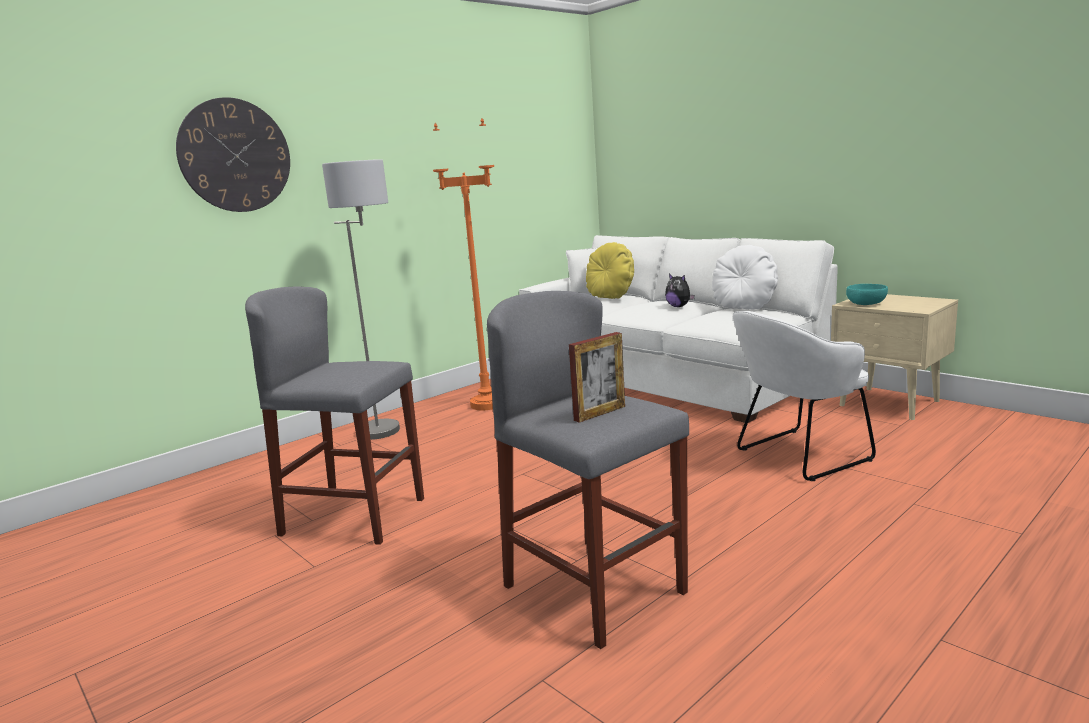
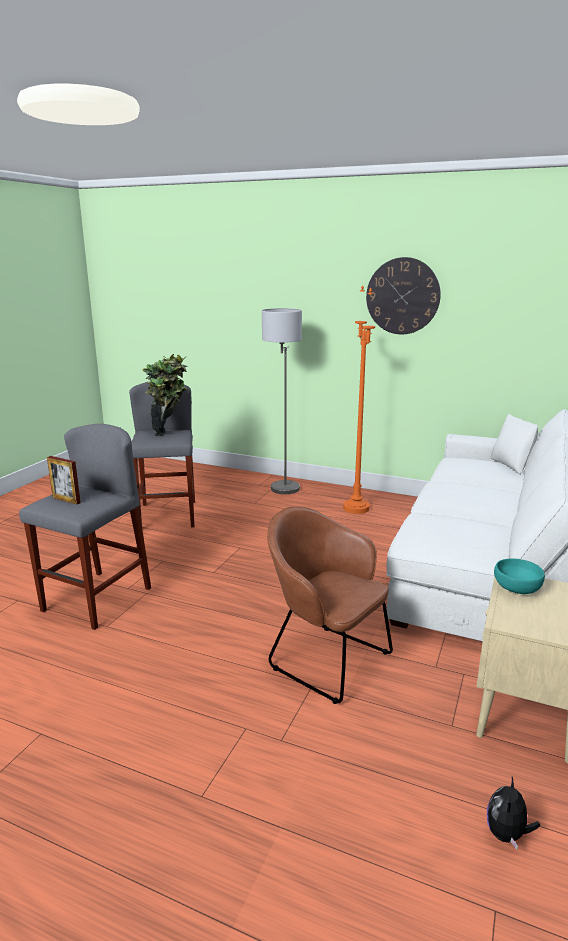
camera: 65 degrees right, 5 degrees up
wall clock [176,97,290,212] -> wall clock moved to [366,257,441,334]
yellow pillow [586,242,634,299] -> none
plush toy [665,274,695,307] -> plush toy moved to [487,777,540,849]
white pillow [712,245,778,310] -> none
white armchair [733,311,876,481] -> brown armchair [267,506,393,704]
none -> potted plant [142,354,189,436]

